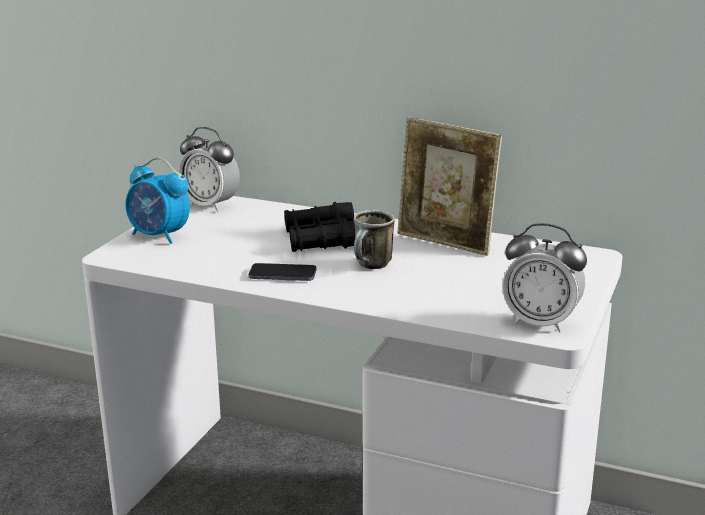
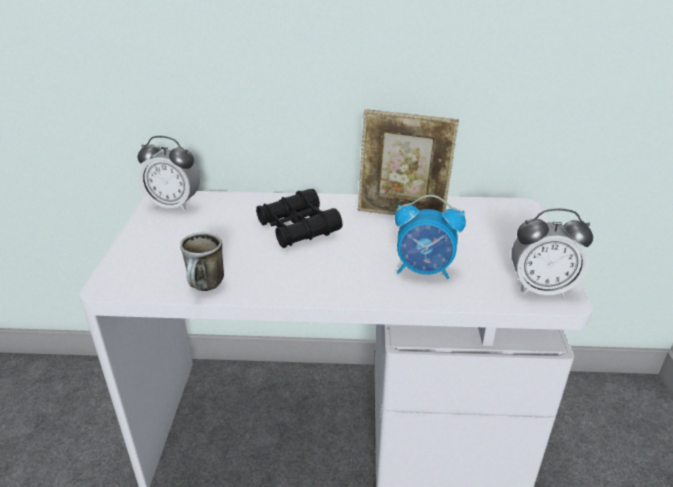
camera: 20 degrees left, 10 degrees up
alarm clock [125,157,190,244] -> alarm clock moved to [395,195,466,279]
phone [248,263,317,281] -> none
mug [354,210,395,269] -> mug moved to [180,232,224,291]

